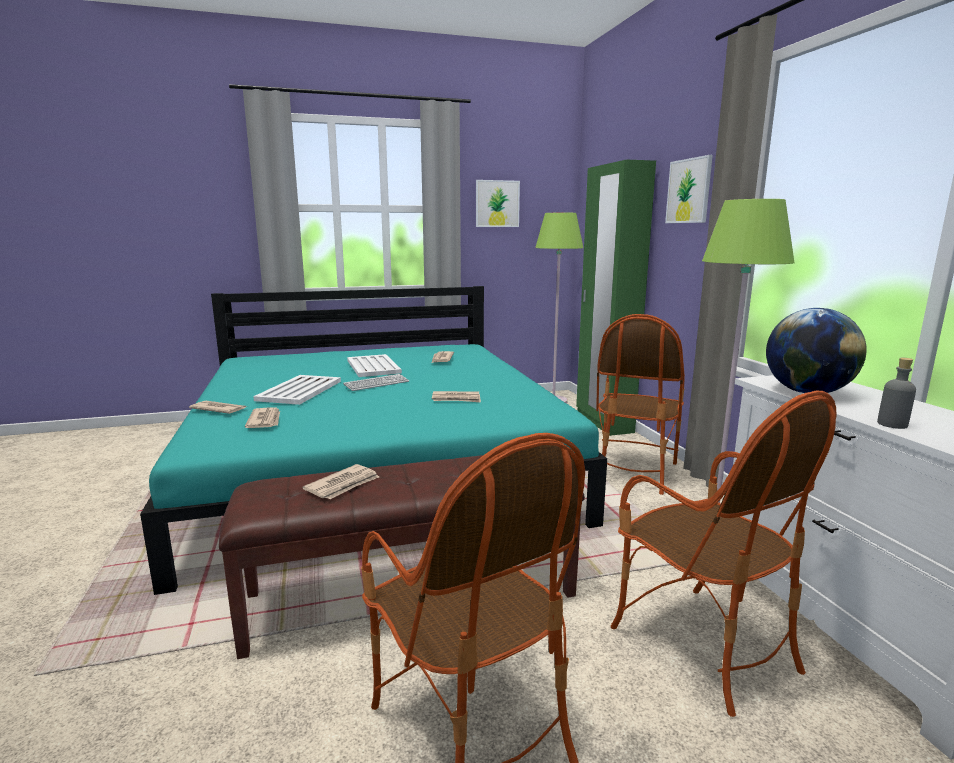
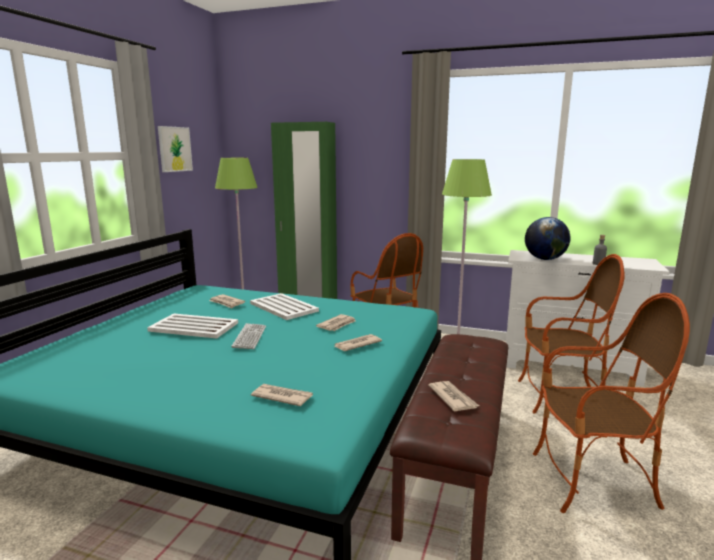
camera: 55 degrees left, 0 degrees up
newspaper [189,401,246,414] -> newspaper moved to [334,334,382,351]
white tray [253,375,341,405] -> white tray moved to [250,293,319,320]
picture [665,155,713,223] -> none

